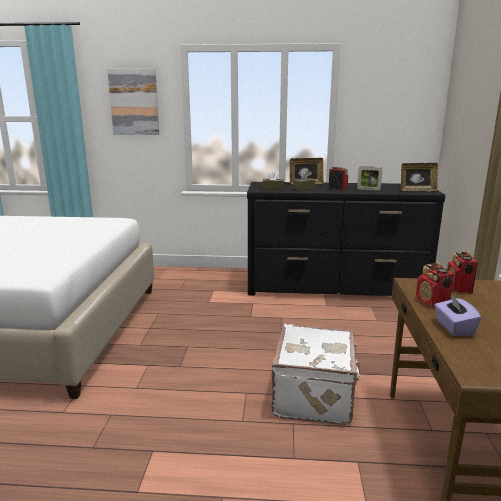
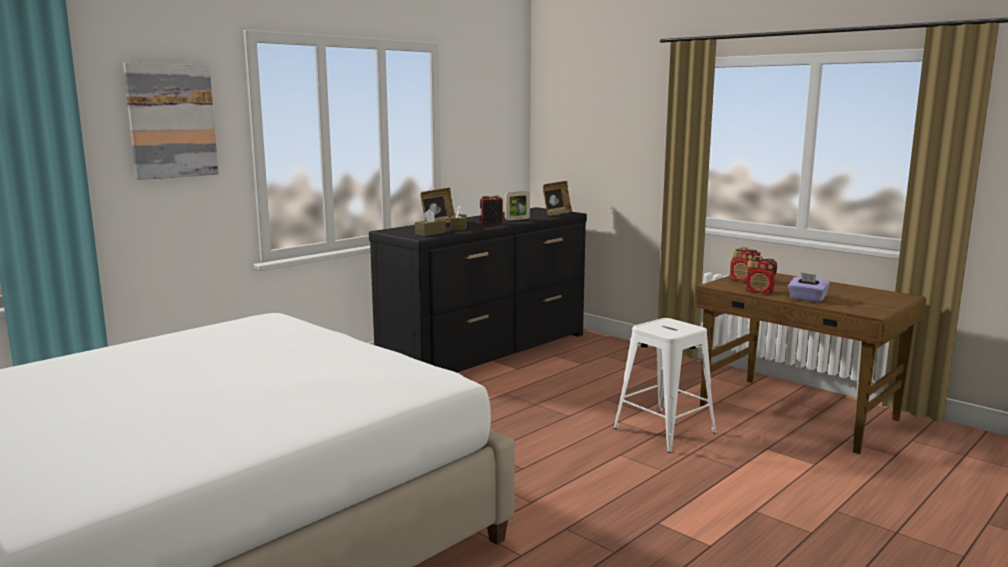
camera: 50 degrees left, 5 degrees down
white suitcase [271,324,360,425] -> white stool [614,318,716,453]

